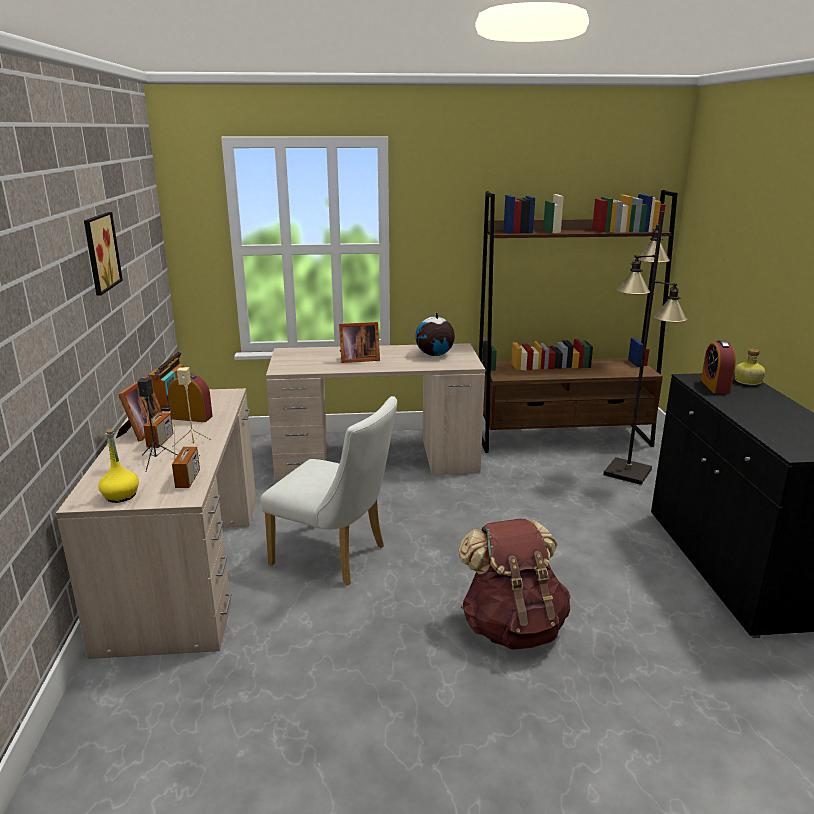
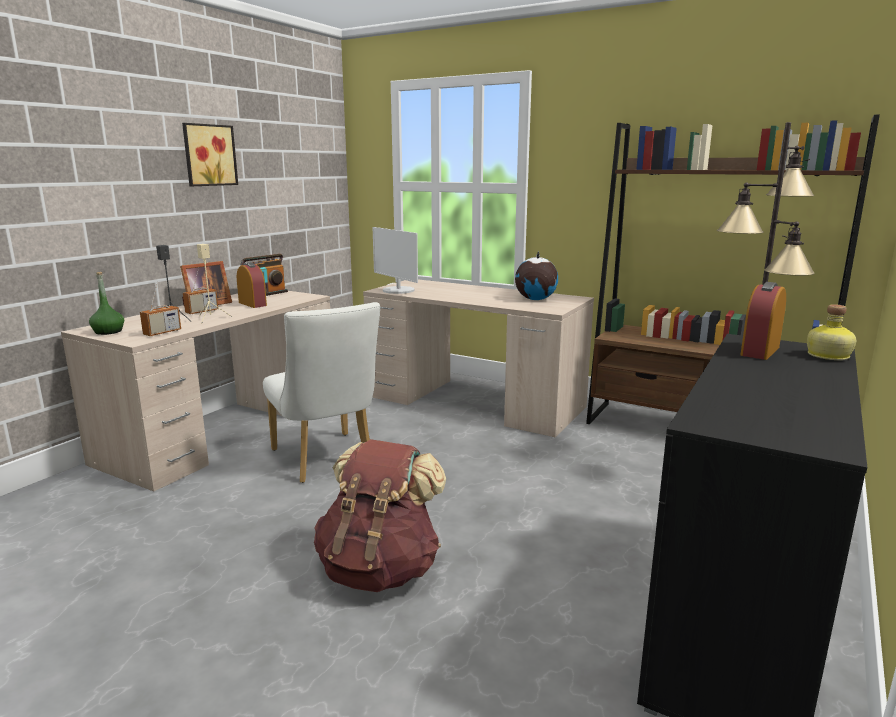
camera: 35 degrees right, 5 degrees down
yellow bottle [98,429,139,503] -> green bottle [89,272,124,335]
picture frame [339,322,380,363] -> none
none -> monitor [372,227,418,294]

